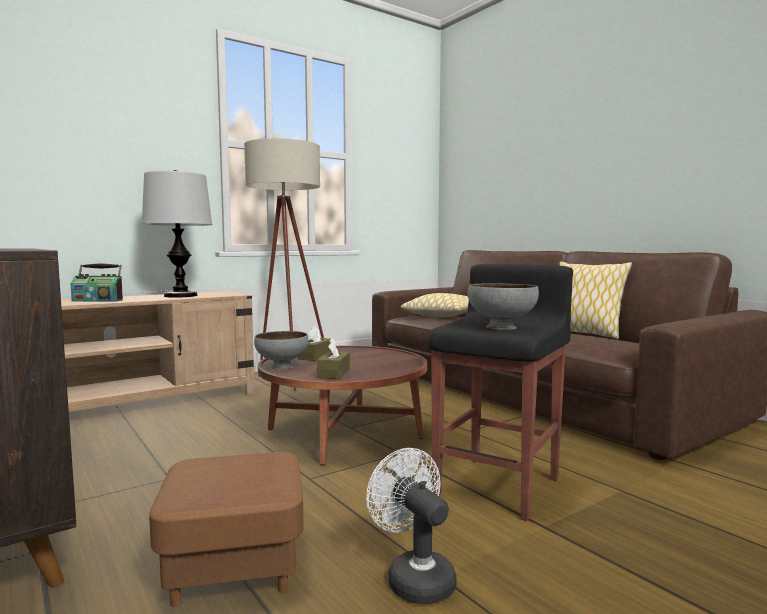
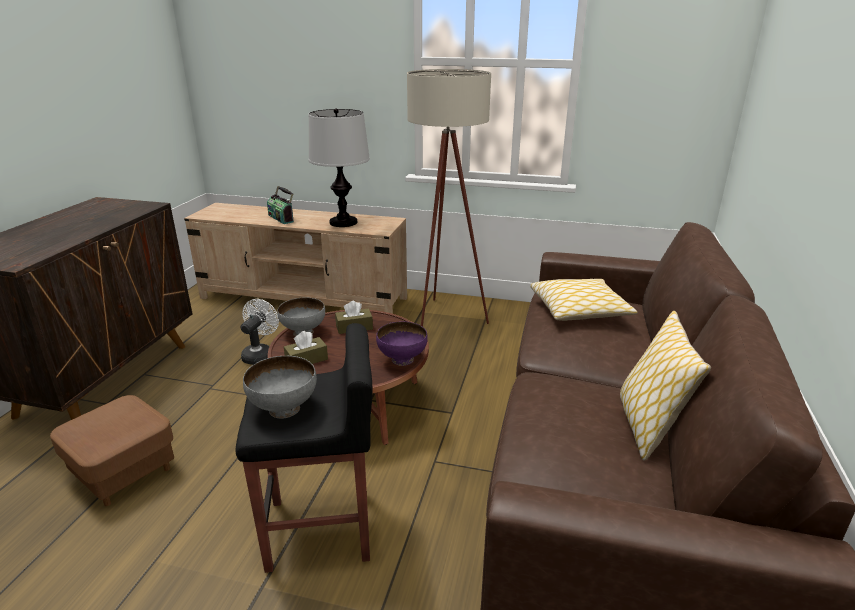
camera: 50 degrees right, 20 degrees up
white fan [366,448,456,604] -> white fan moved to [241,299,279,365]
none -> purple bowl [376,321,428,366]

